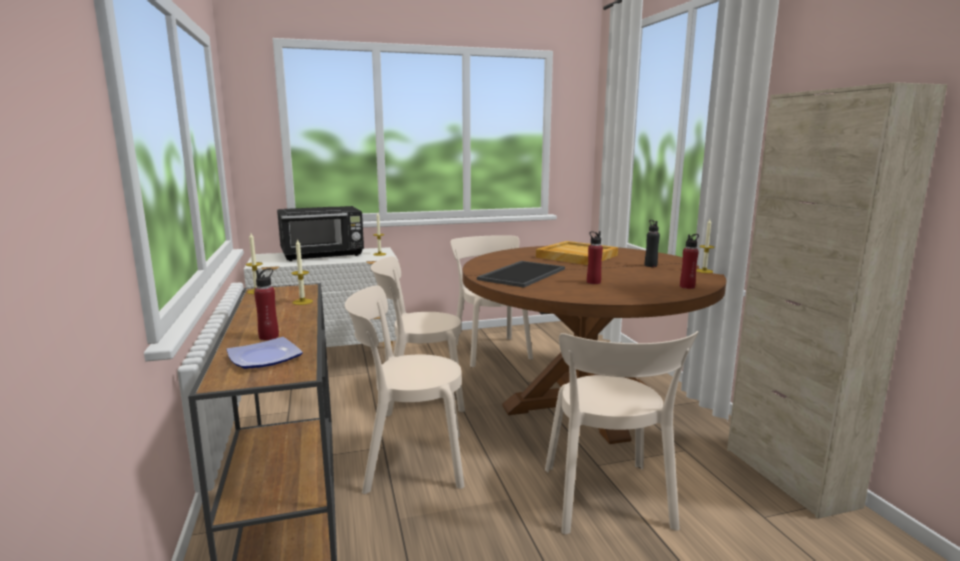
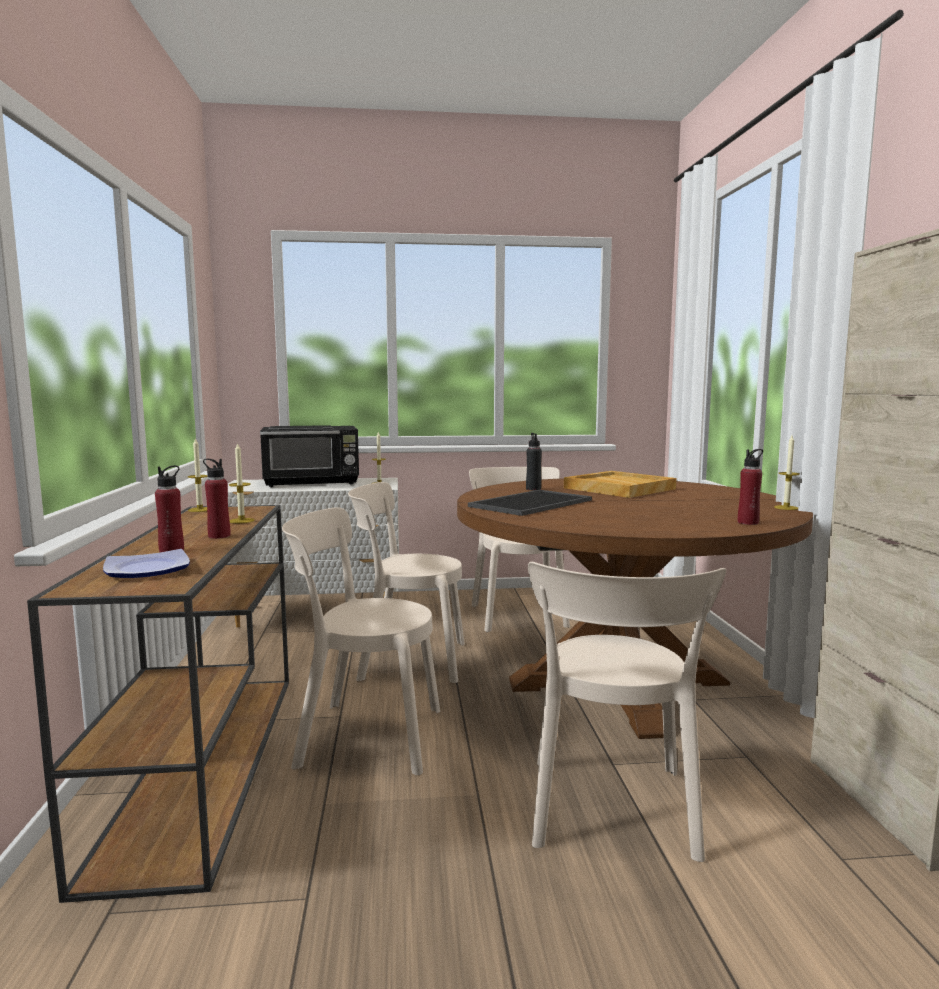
camera: 10 degrees right, 5 degrees down
red bottle [587,231,603,284] -> red bottle moved to [203,459,230,539]
black bottle [645,220,660,267] -> black bottle moved to [526,433,542,490]

